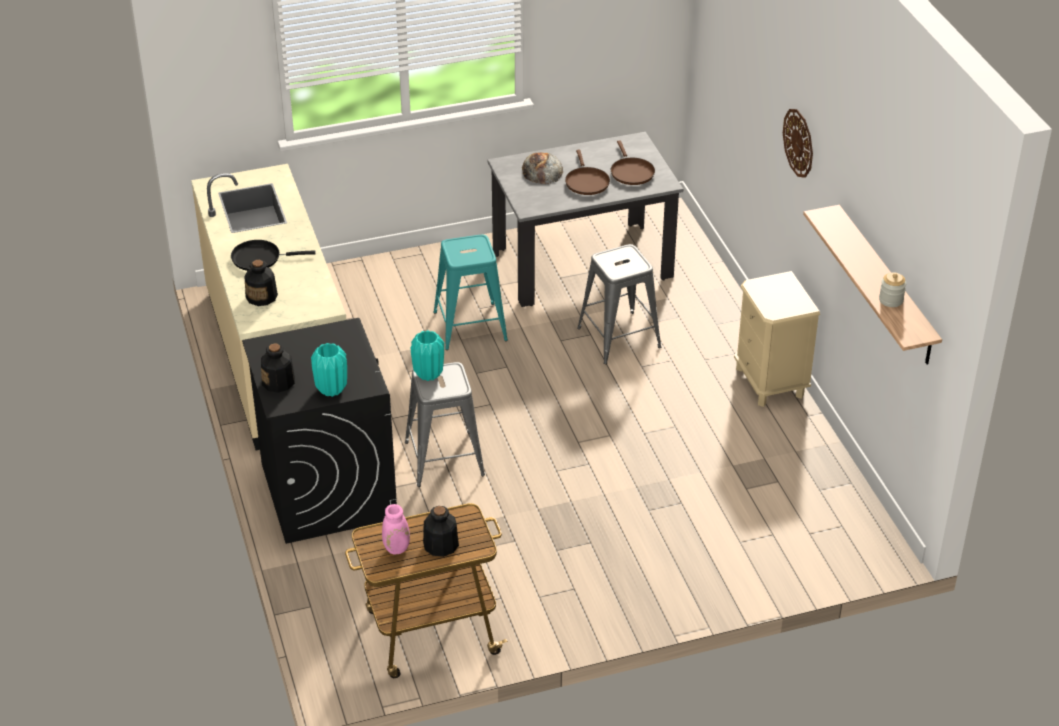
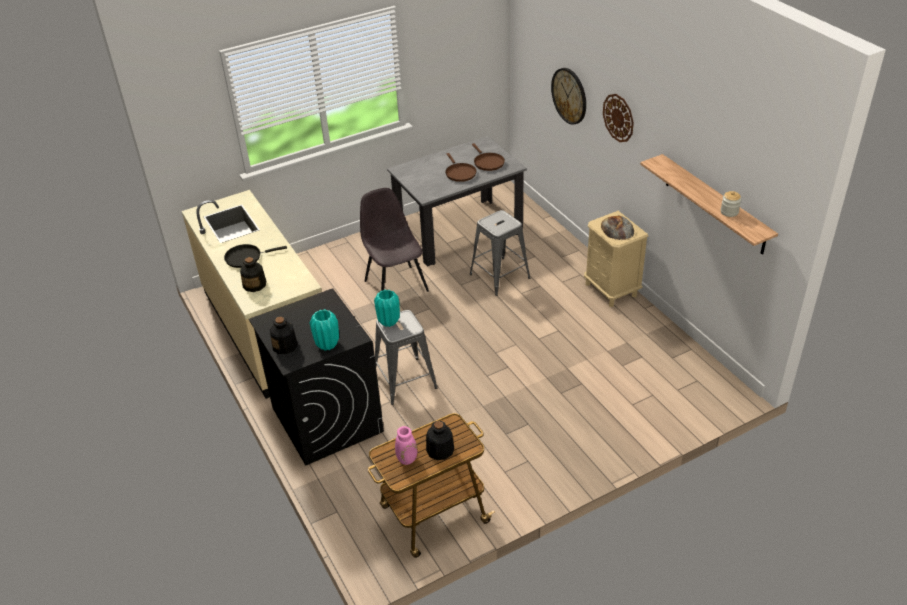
camera: 10 degrees left, 0 degrees up
turquoise stool [433,235,508,350] -> grey chair [360,188,429,292]
bread [522,152,563,184] -> bread moved to [601,216,634,240]
none -> wall clock [551,68,586,125]

